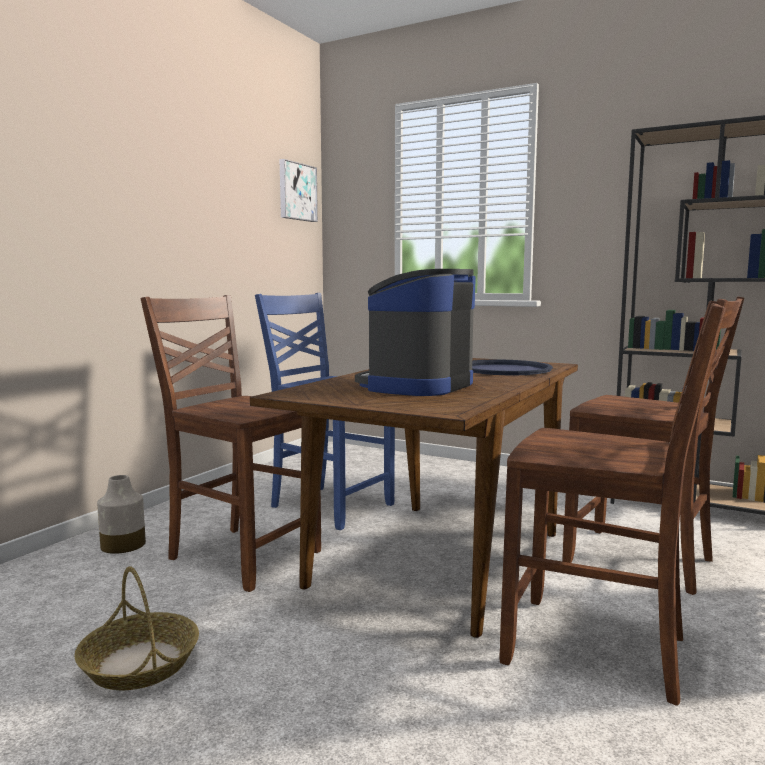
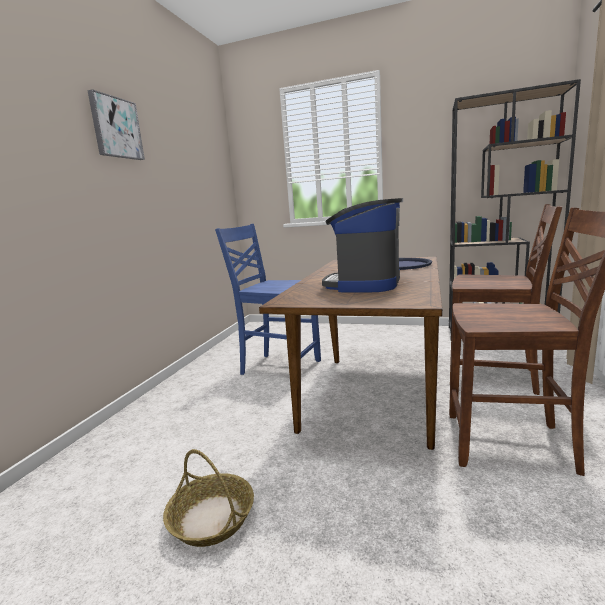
camera: 10 degrees left, 5 degrees up
beige vase [97,475,146,554] -> none
brown chair [141,295,321,592] -> none
picture [279,159,318,222] -> picture moved to [87,89,145,160]

